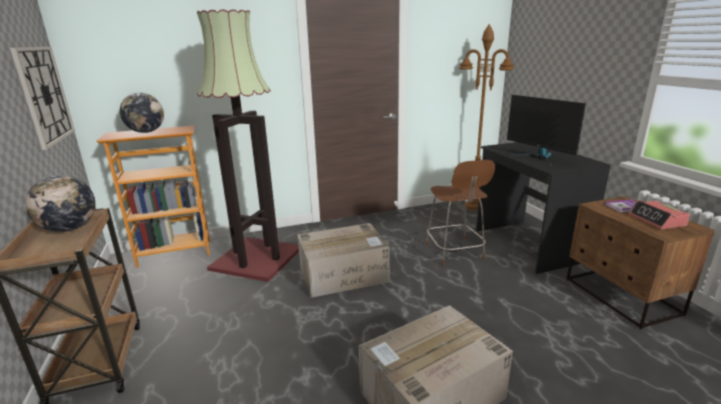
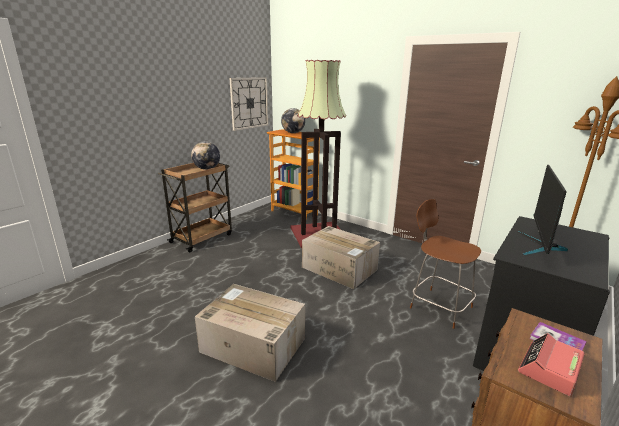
camera: 55 degrees right, 0 degrees up
brown chair [426,160,495,265] -> brown chair turned 90 degrees clockwise [410,199,481,329]

